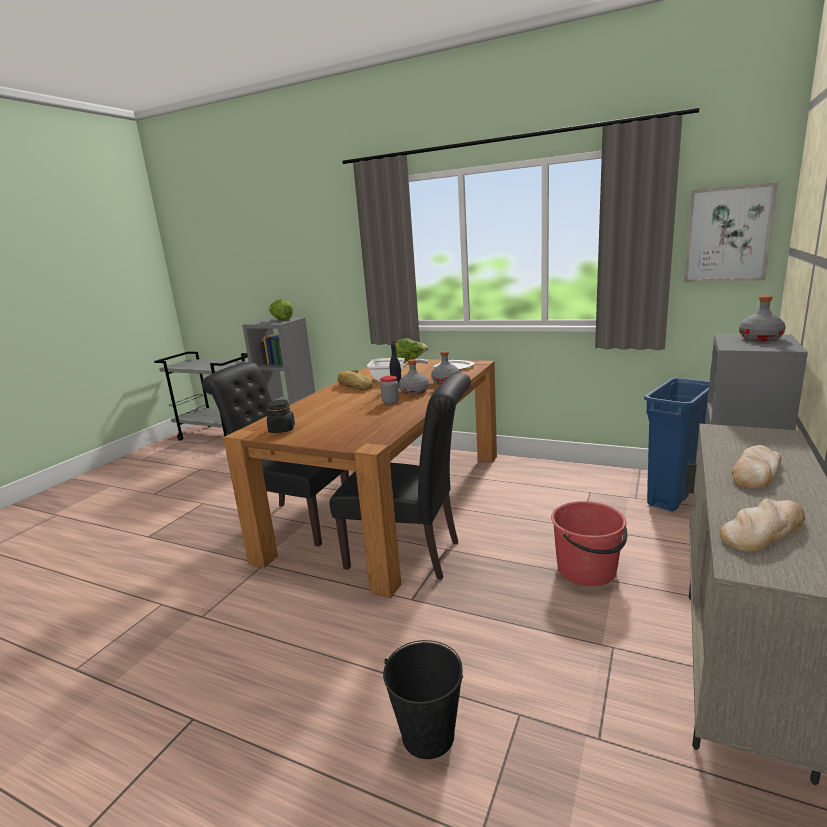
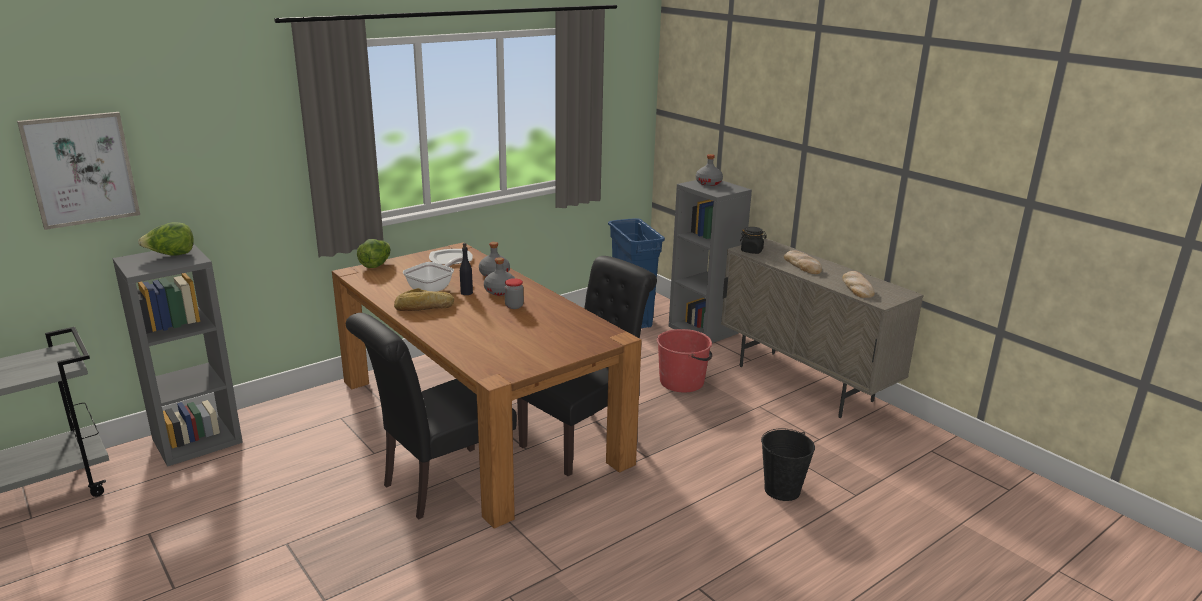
camera: 65 degrees left, 5 degrees up
black jar [267,400,295,433] -> black jar moved to [740,227,767,254]
picture [684,182,778,283] -> picture moved to [17,112,140,230]

